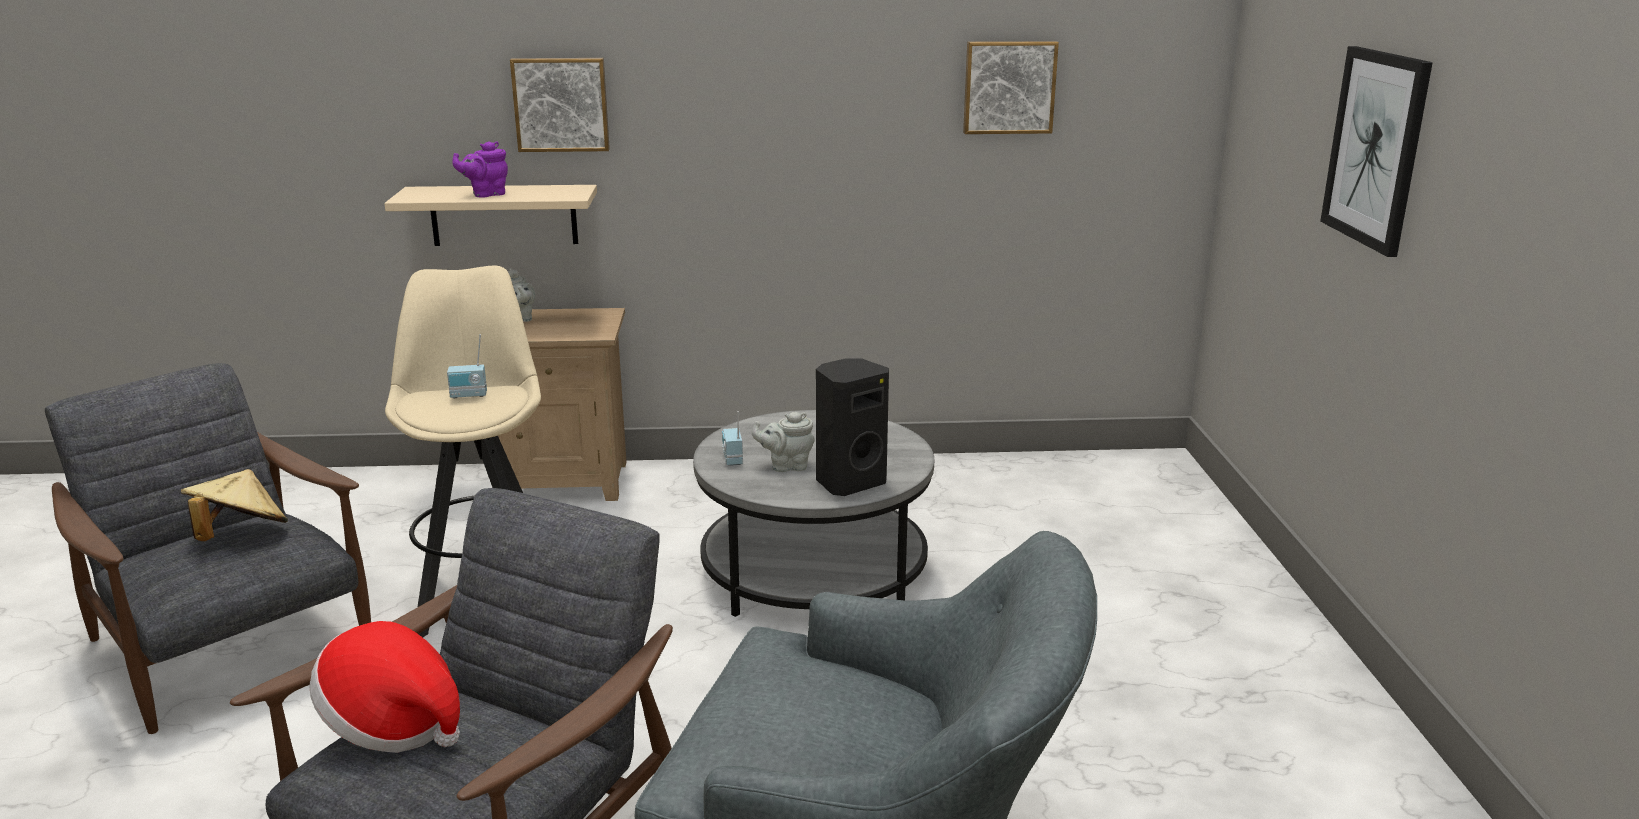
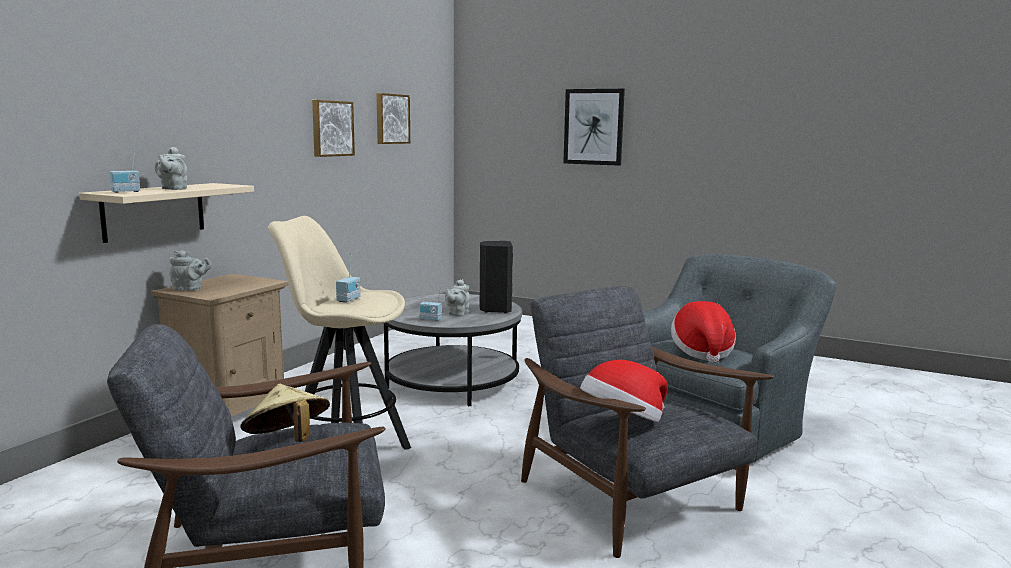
camera: 60 degrees left, 10 degrees down
purple teapot [452,141,508,198] -> grey teapot [155,147,187,190]
picture [510,58,610,152] -> picture moved to [312,100,355,157]
none -> radio [109,148,140,193]
none -> hat [671,301,736,363]

